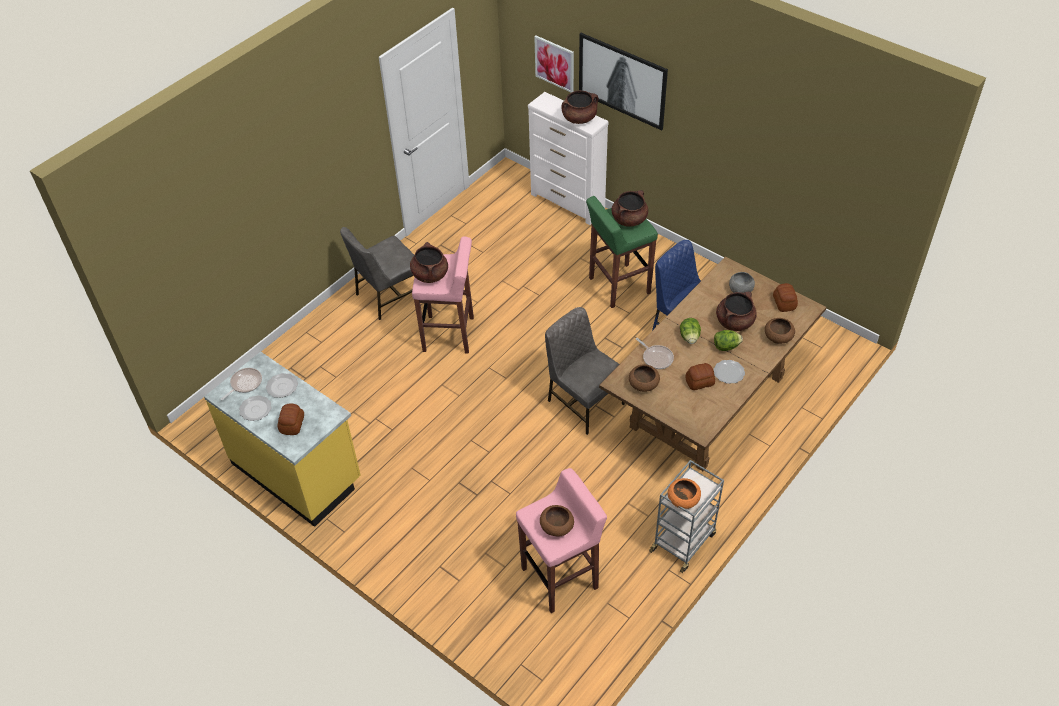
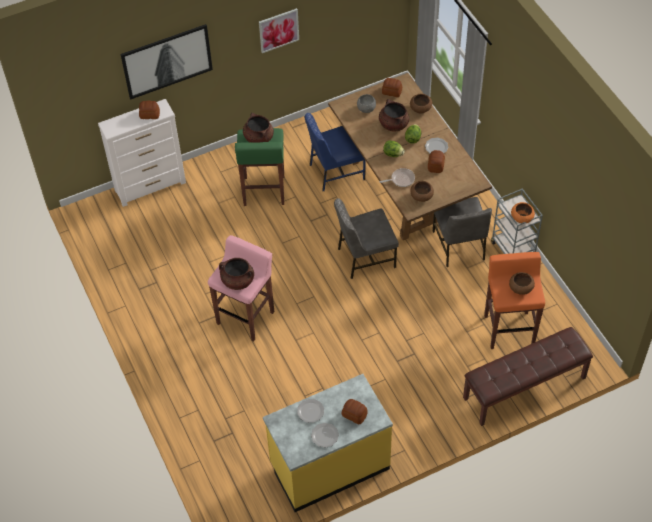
camera: 65 degrees left, 5 degrees up
frying pan [221,368,262,401] -> none
grey chair [340,227,414,320] -> grey chair moved to [433,197,492,267]
pink stool [516,468,607,613] -> orange stool [484,252,545,349]
picture [534,36,574,93] -> picture moved to [259,8,299,53]
brown cooking pot [561,90,598,124] -> bread [139,101,160,119]
none -> brown bench [463,327,593,426]

